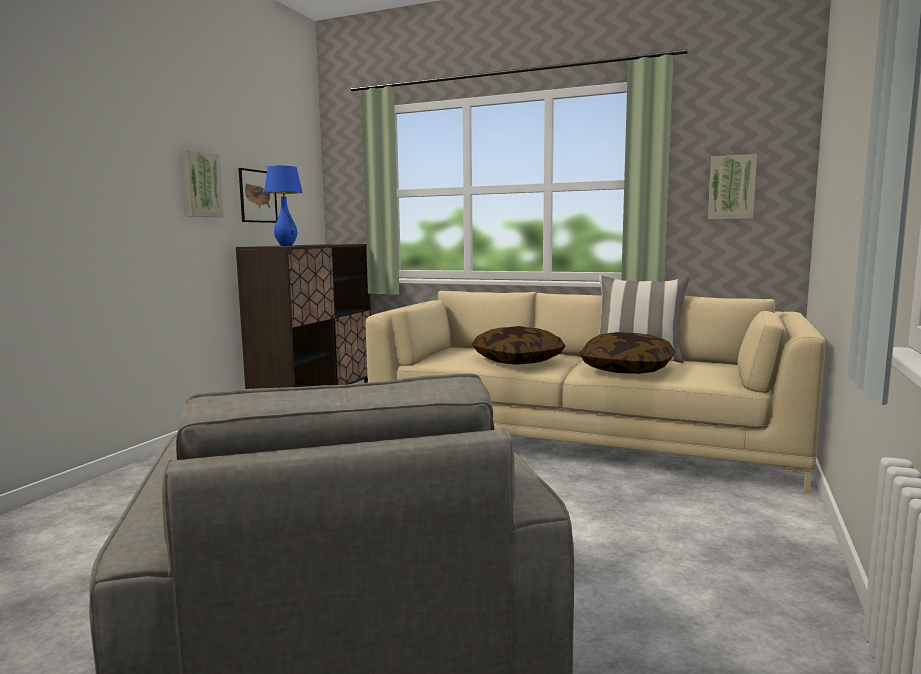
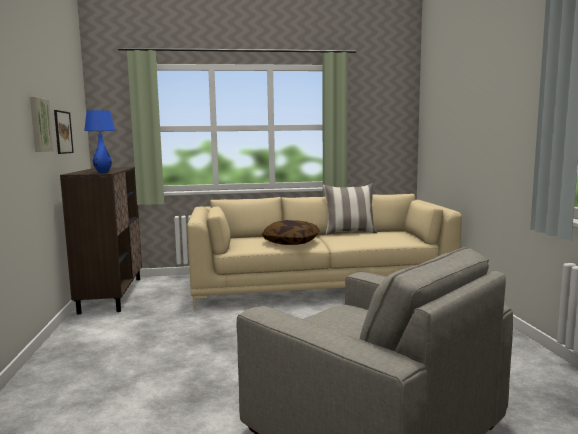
camera: 30 degrees left, 0 degrees up
pillow [579,332,676,374] -> none
picture [708,154,757,220] -> none

